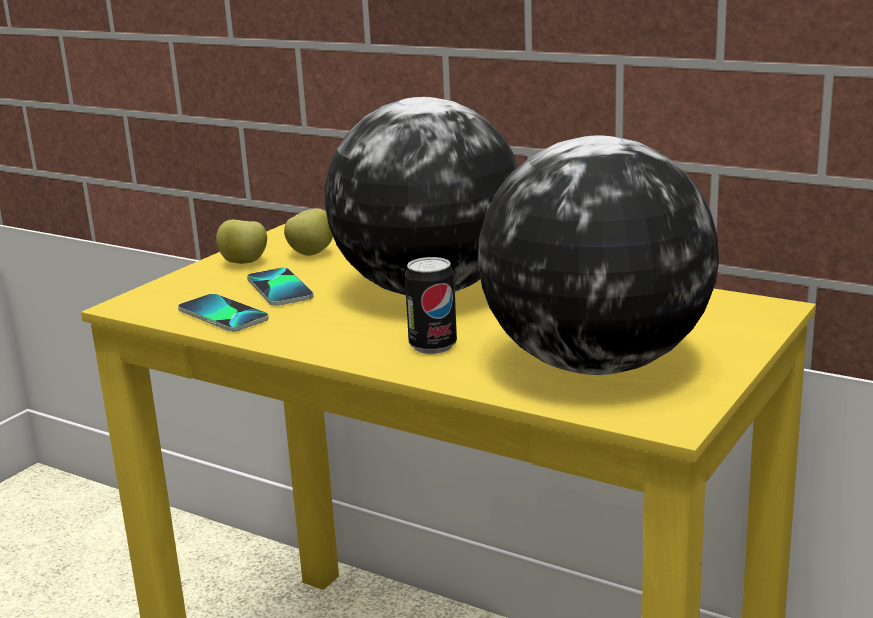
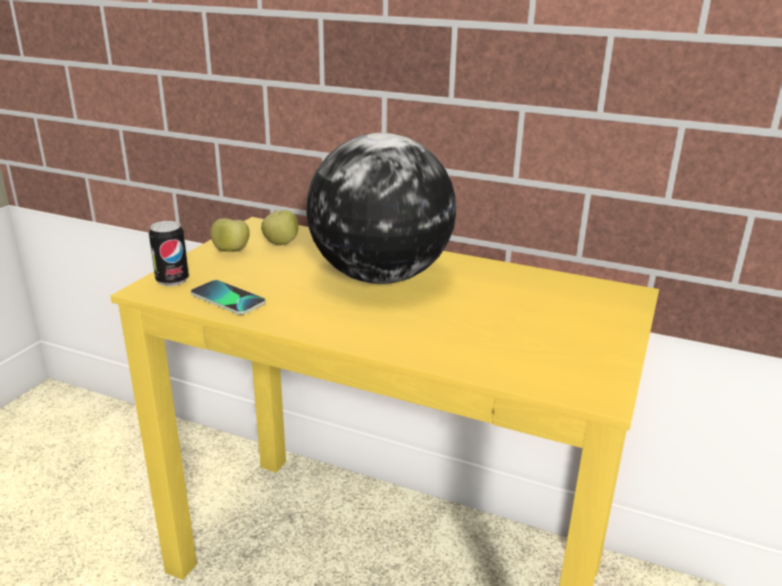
camera: 10 degrees left, 5 degrees up
phone [247,268,314,306] -> none
can [405,257,457,354] -> can moved to [149,221,189,286]
globe [478,136,719,375] -> none

